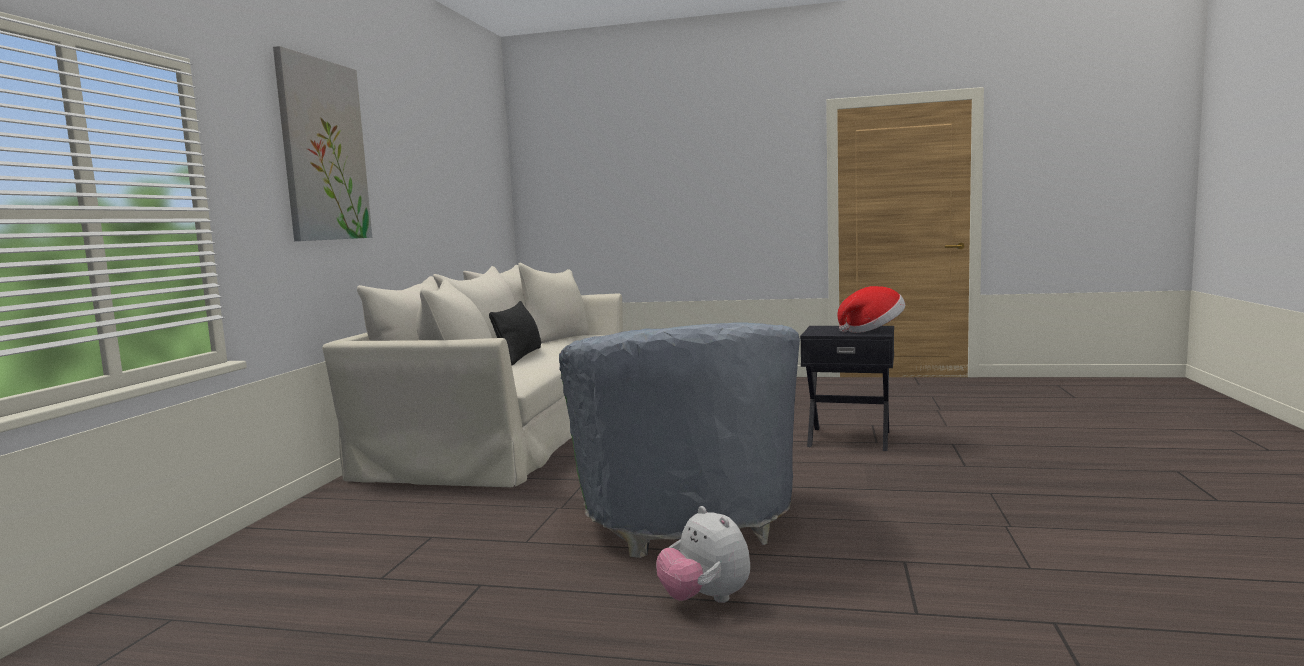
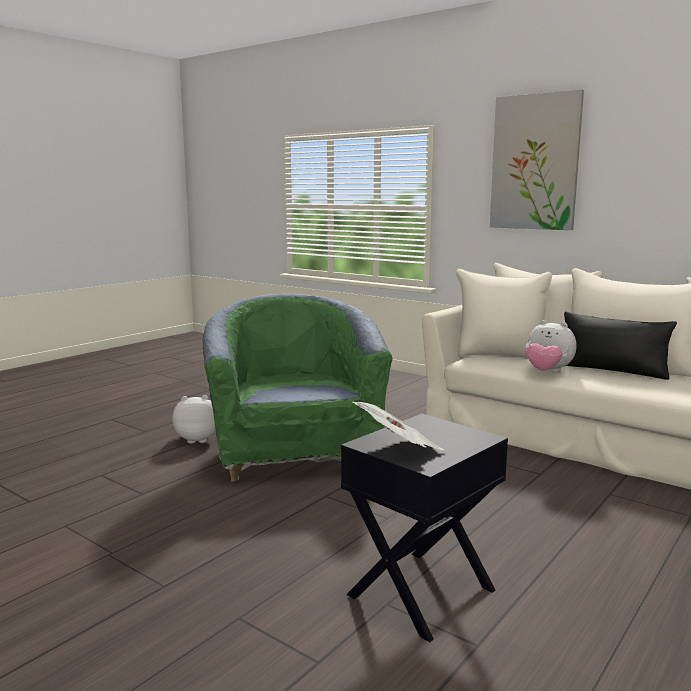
camera: 115 degrees right, 5 degrees up
green armchair [559,322,800,558] -> green armchair turned 60 degrees clockwise [203,293,393,482]
hat [837,286,905,333] -> newspaper [353,402,445,450]
none -> plush toy [526,320,577,372]

